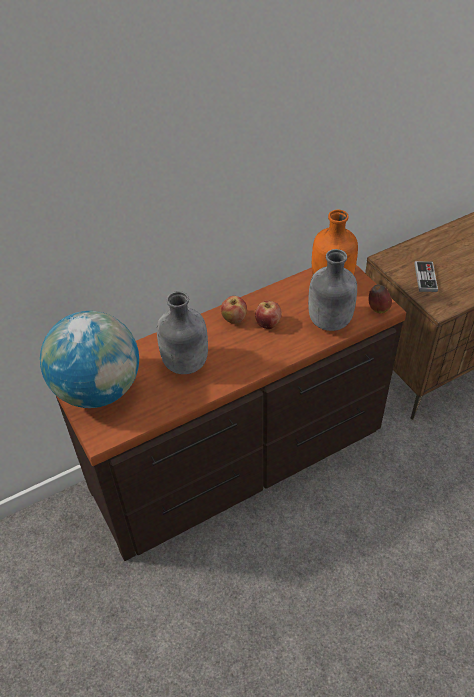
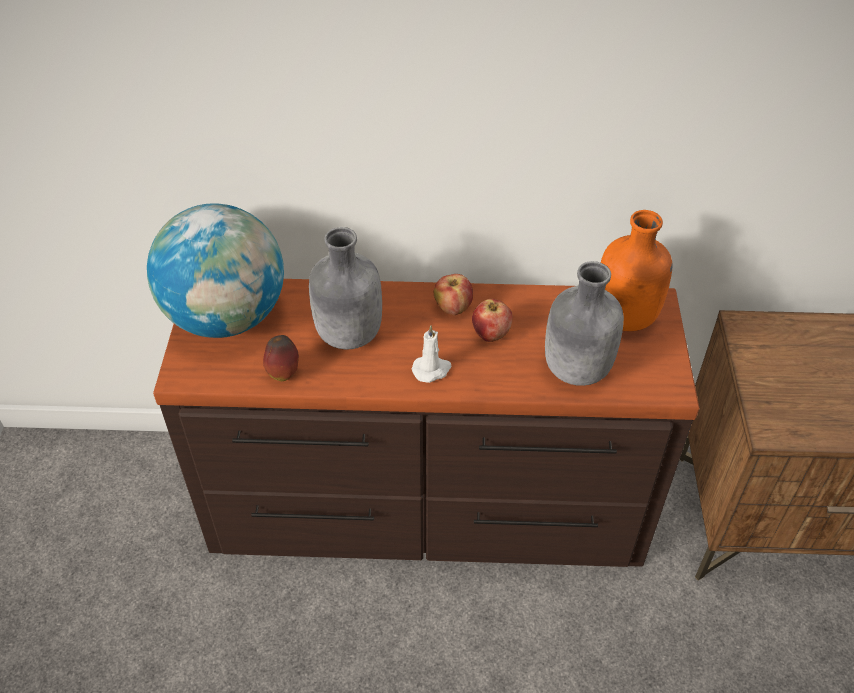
camera: 30 degrees right, 0 degrees up
apple [369,285,392,314] -> apple moved to [263,335,299,381]
game controller [415,261,438,292] -> none
none -> white candle [412,325,452,383]

